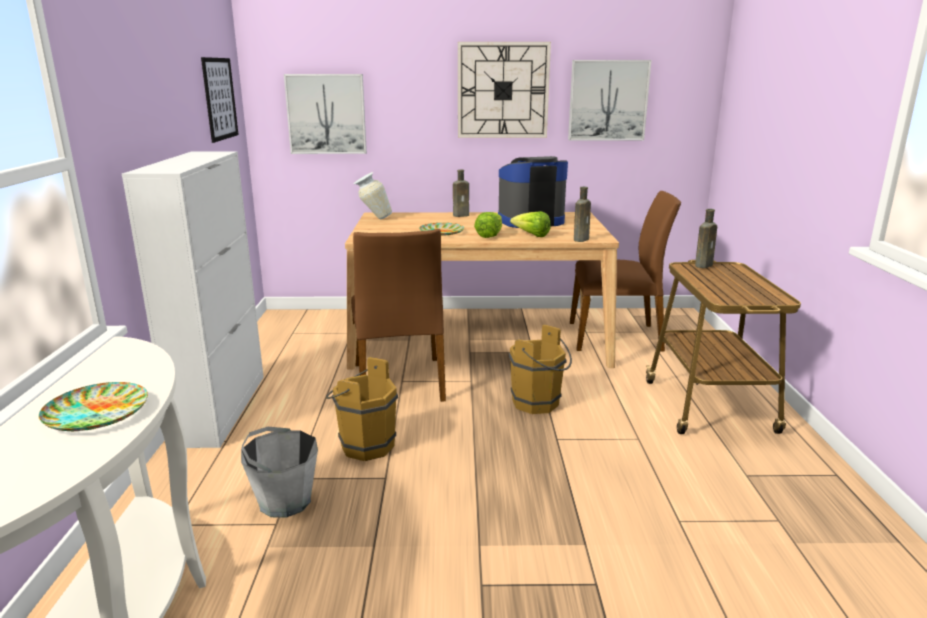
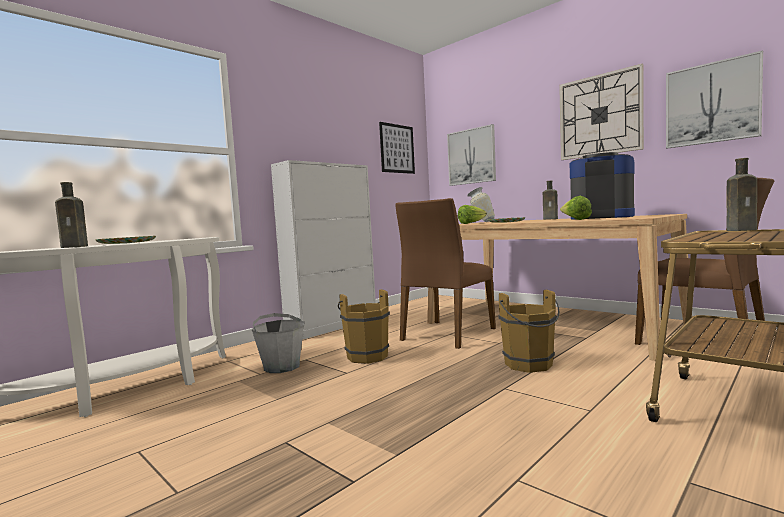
camera: 45 degrees right, 15 degrees down
lettuce [474,212,502,238] -> lettuce moved to [458,205,487,224]
brown bottle [574,187,591,242] -> brown bottle moved to [55,182,88,248]

